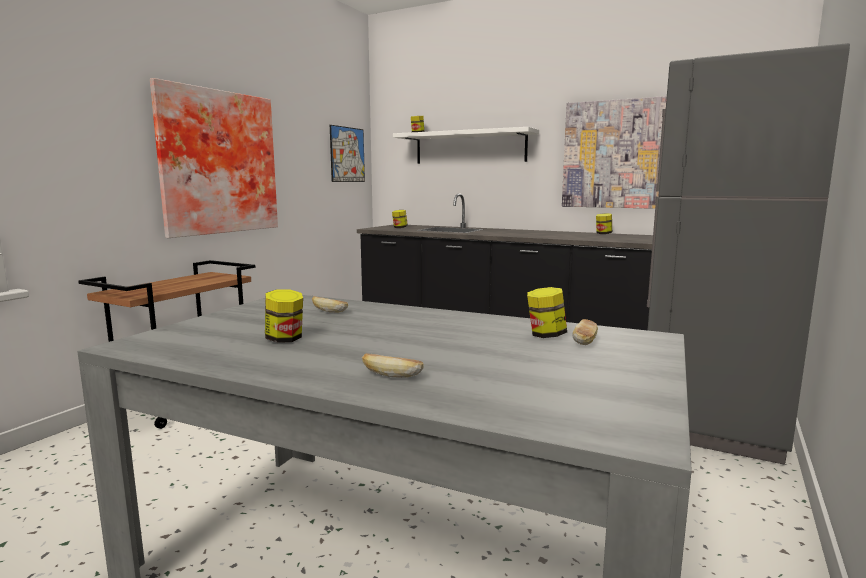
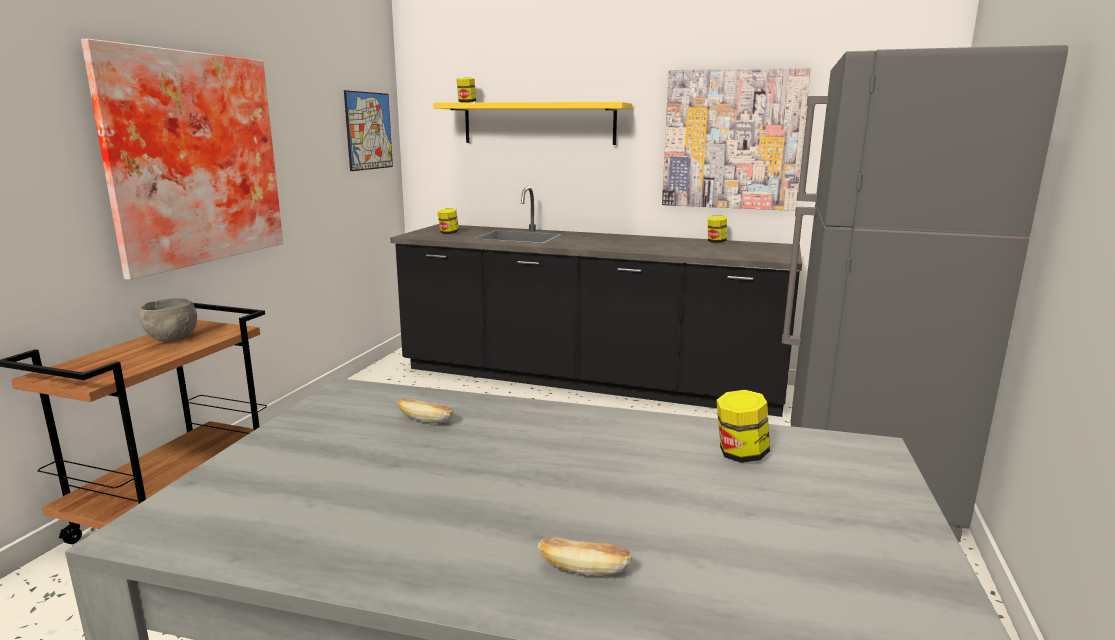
camera: 10 degrees left, 5 degrees up
jar [265,290,303,343] -> none
white shelf [393,127,539,164] -> yellow shelf [433,102,632,145]
bread [572,319,598,345] -> none
none -> grey bowl [139,298,197,342]

